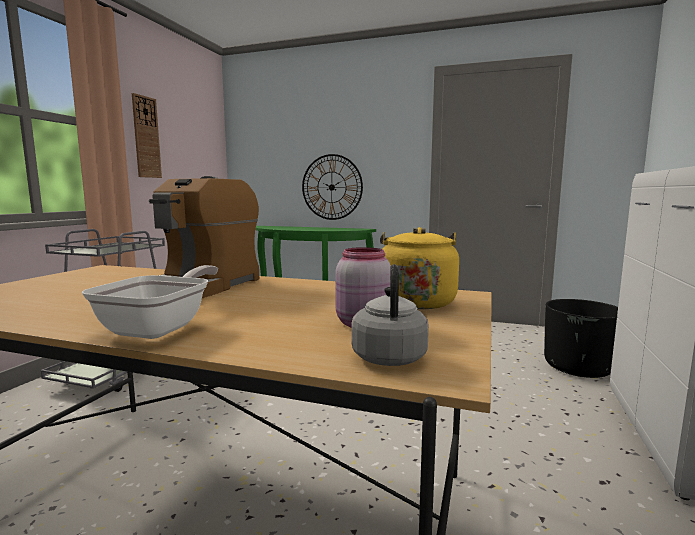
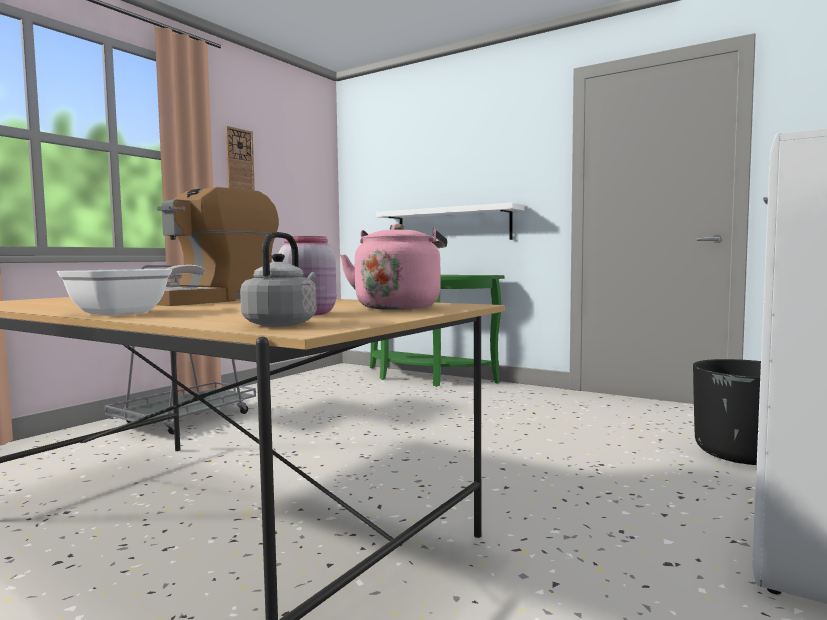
camera: 15 degrees right, 5 degrees down
wall clock [302,154,363,220] -> white shelf [376,203,524,240]
yellow kettle [380,227,459,309] -> pink kettle [340,224,447,310]

